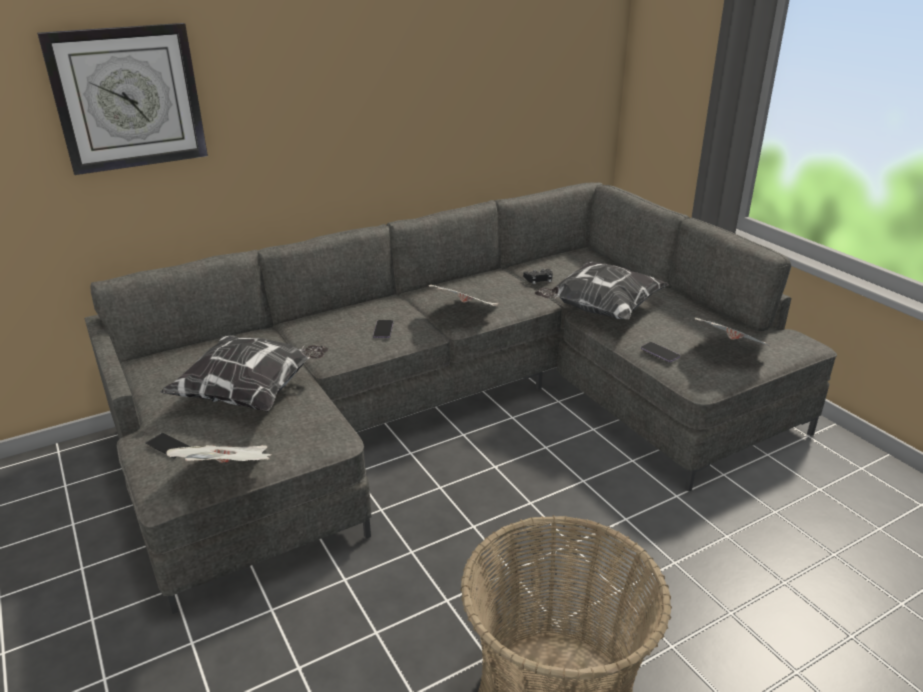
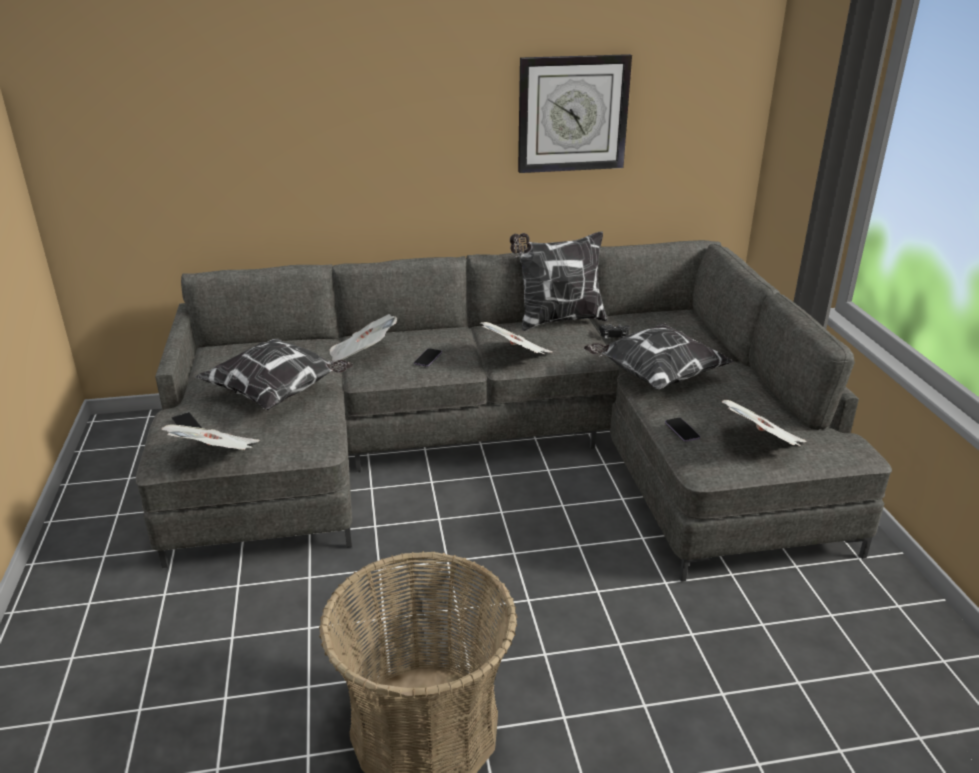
camera: 20 degrees right, 0 degrees up
wall clock [37,23,208,175] -> wall clock moved to [518,54,632,173]
none -> newspaper [330,314,397,362]
none -> pillow [510,231,608,331]

